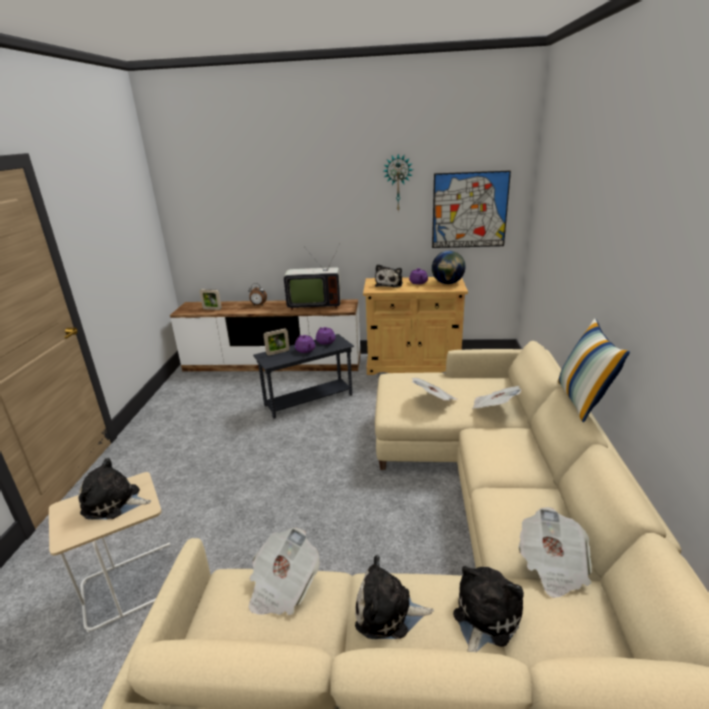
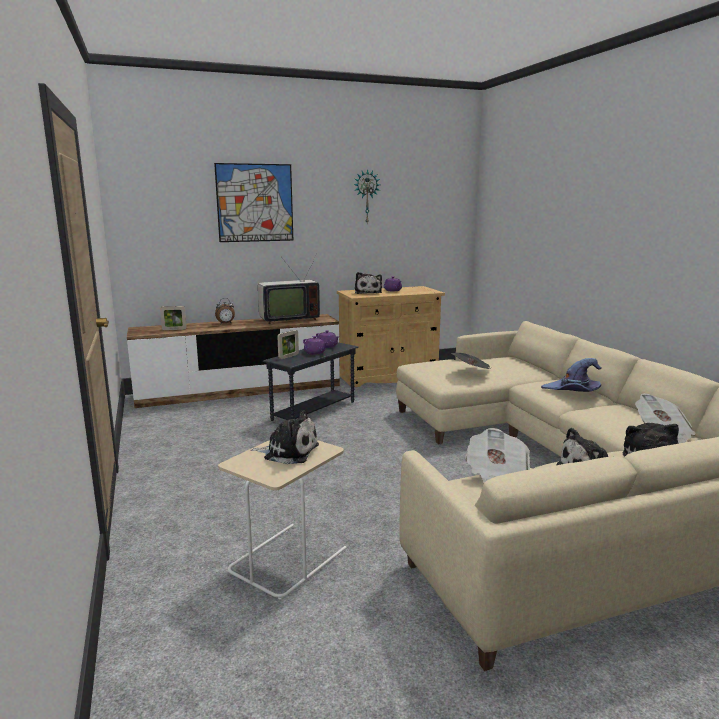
camera: 25 degrees left, 10 degrees down
plush toy [78,458,151,520] -> plush toy turned 150 degrees counterclockwise [250,410,319,464]
picture [432,171,511,248] -> picture moved to [214,163,293,242]
globe [432,251,466,284] -> none
newspaper [472,386,521,409] -> none
pillow [557,319,630,422] -> none
none -> purple hat [541,358,602,392]

